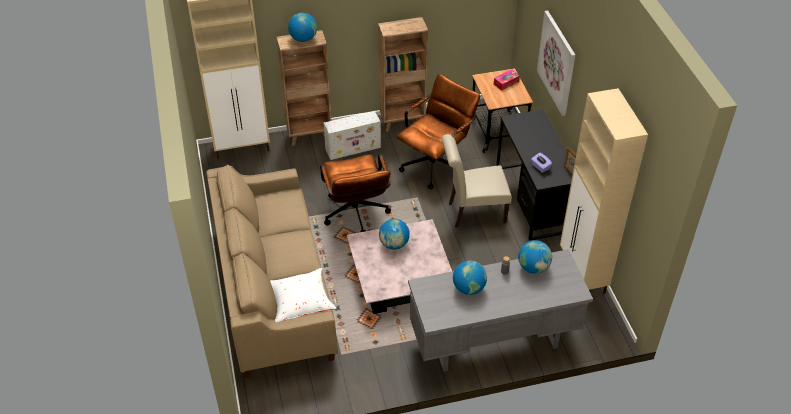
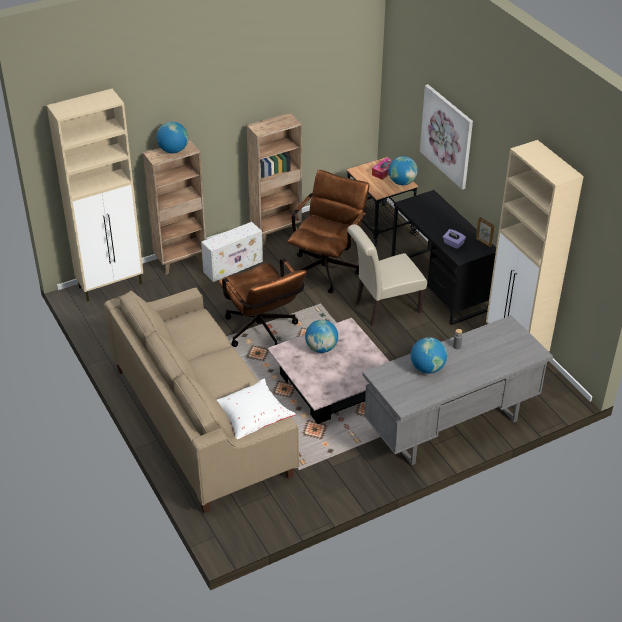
camera: 15 degrees left, 5 degrees down
globe [518,240,552,274] -> globe moved to [388,156,418,185]

